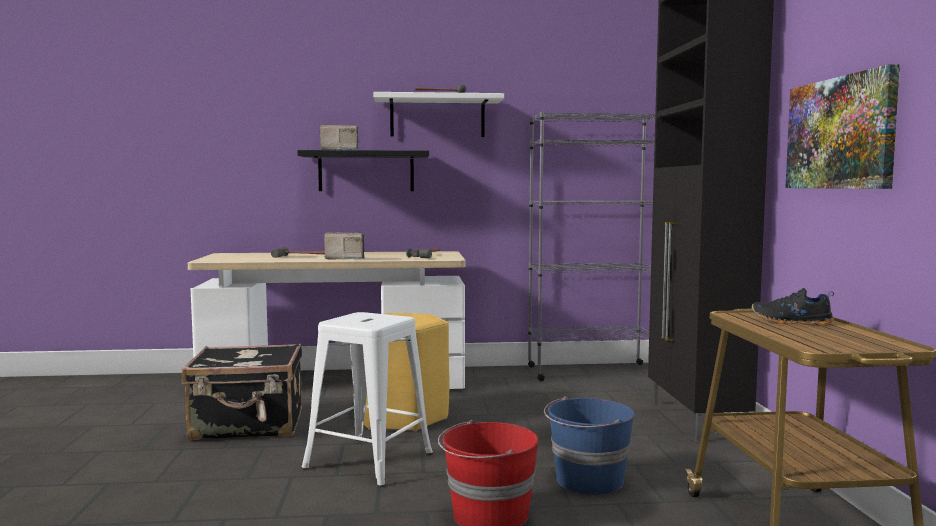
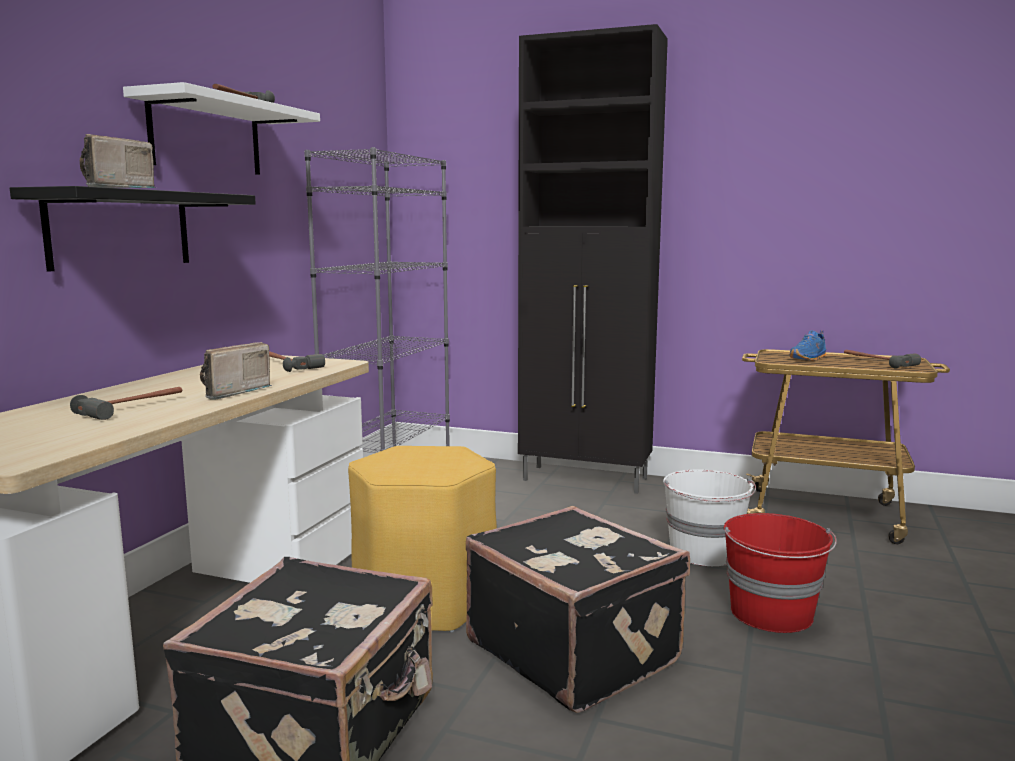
camera: 65 degrees left, 5 degrees up
white stool [302,312,433,487] -> black suitcase [466,506,690,713]
blue bucket [544,396,635,495] -> white bucket [663,469,756,566]
black shoe [752,288,834,325] -> blue shoe [789,330,826,361]
picture [785,64,900,189] -> none
none -> hammer [844,350,921,368]

